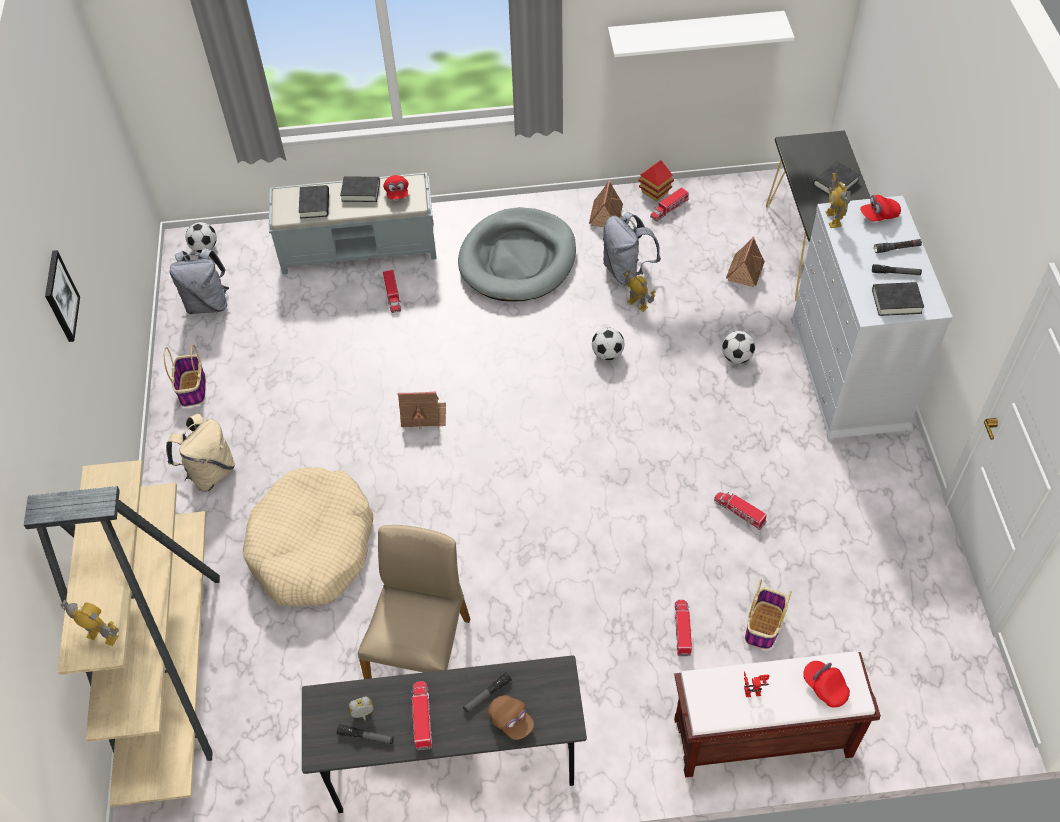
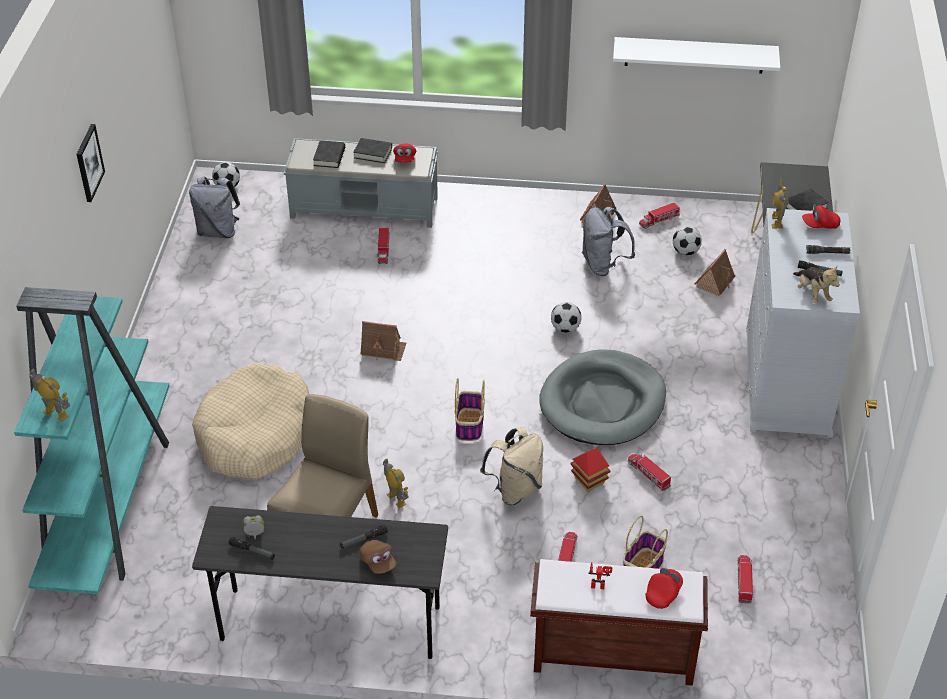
camera: 10 degrees right, 10 degrees down
beige bookcase [24,460,220,806] -> turquoise bookcase [14,287,170,594]
basket [164,345,206,407] -> basket moved to [455,378,485,441]
beige backpack [166,414,236,492] -> beige backpack moved to [480,427,543,505]
toy truck [411,681,432,750] -> toy truck moved to [737,555,753,604]
grey dog bed [458,207,576,302] -> grey dog bed moved to [539,349,666,445]
toy robot [623,268,656,312] -> toy robot moved to [383,459,409,508]
toy house [638,160,674,202] -> toy house moved to [570,447,611,492]
football [722,331,755,364] -> football moved to [673,226,702,255]
red cap [803,661,850,708] -> red cap turned 60 degrees clockwise [645,568,683,609]
black book [872,282,924,316] -> plush toy [793,266,840,303]

